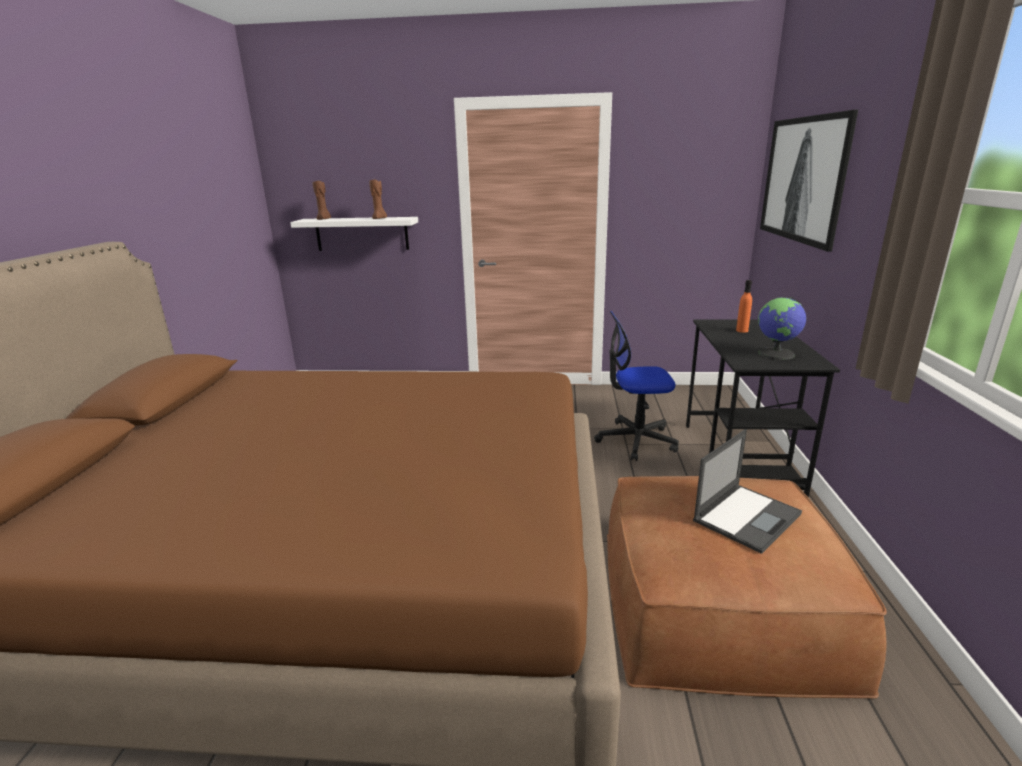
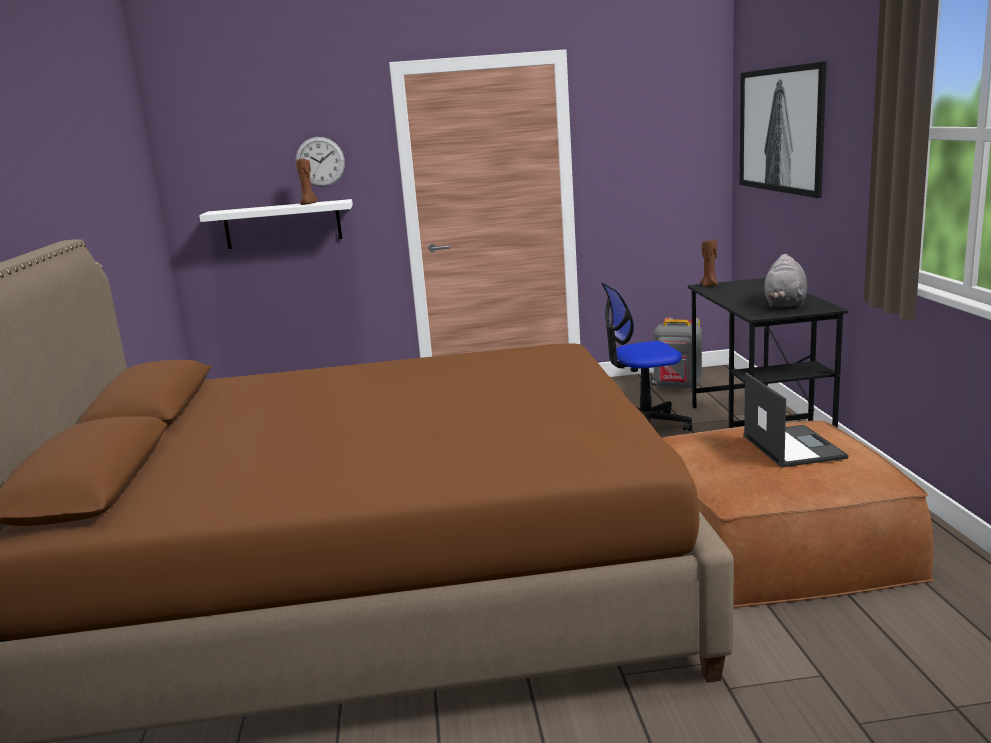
camera: 10 degrees left, 5 degrees down
brown candle [313,181,331,220] -> brown candle moved to [700,239,718,287]
laptop [693,429,802,554] -> laptop turned 45 degrees counterclockwise [743,373,848,467]
orange bottle [736,280,752,333] -> none
globe [758,297,806,360] -> grey plush toy [764,254,807,308]
none -> wall clock [296,137,345,187]
none -> grey backpack [653,317,702,389]

